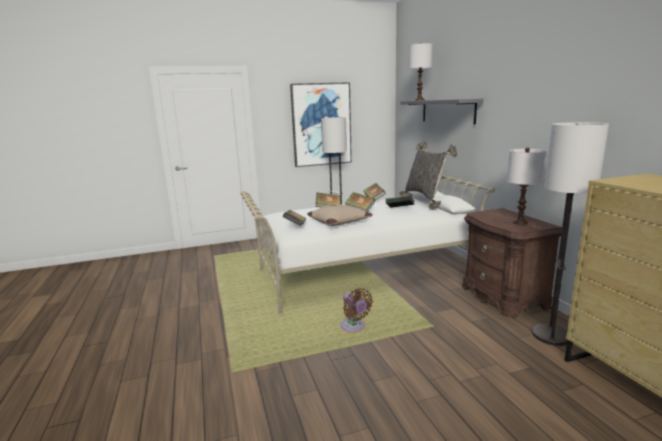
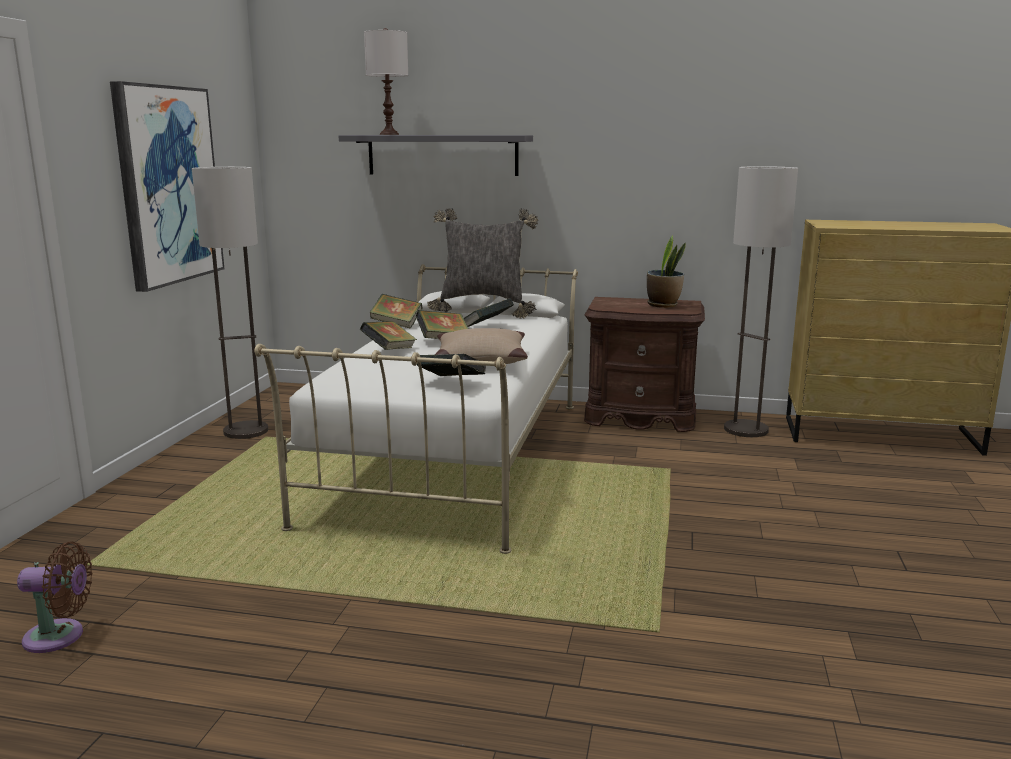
camera: 60 degrees left, 0 degrees up
brown fan [340,288,373,332] -> brown fan moved to [17,542,93,653]
white table lamp [507,148,546,225] -> potted plant [647,235,686,308]

